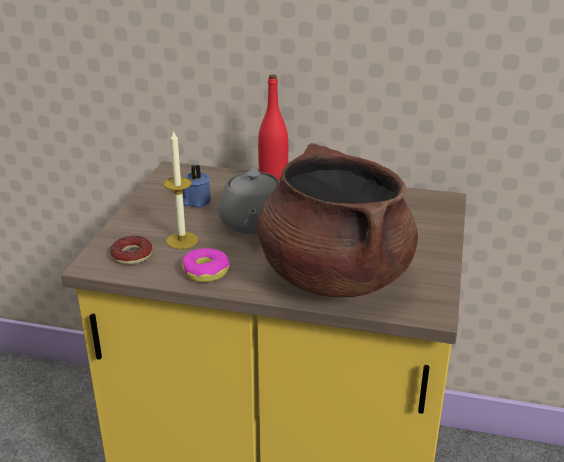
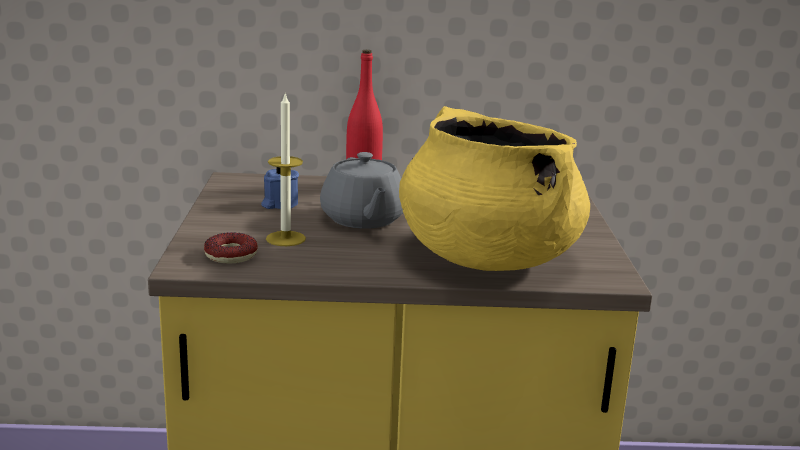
camera: 15 degrees left, 10 degrees down
donut [181,248,230,282] -> none
brown cooking pot [257,143,418,297] -> yellow cooking pot [399,106,590,271]

